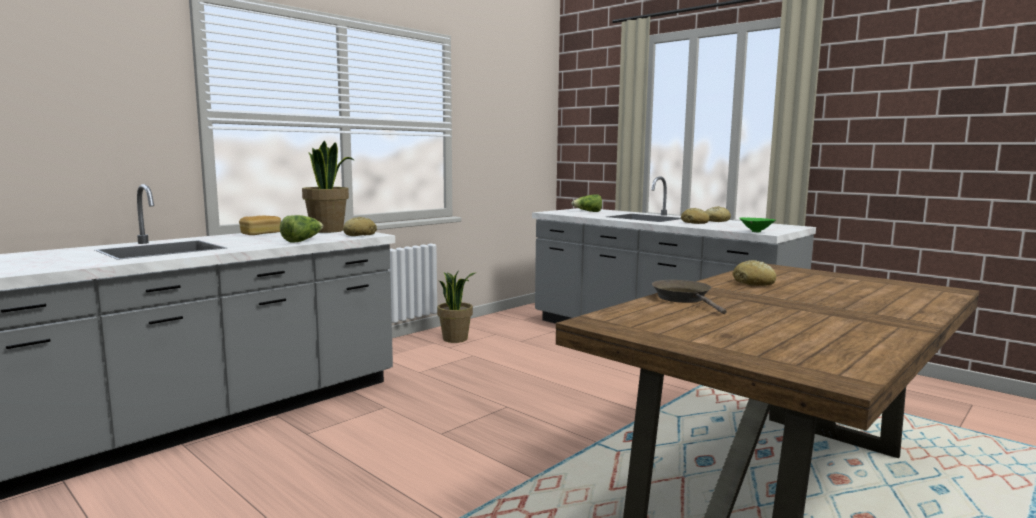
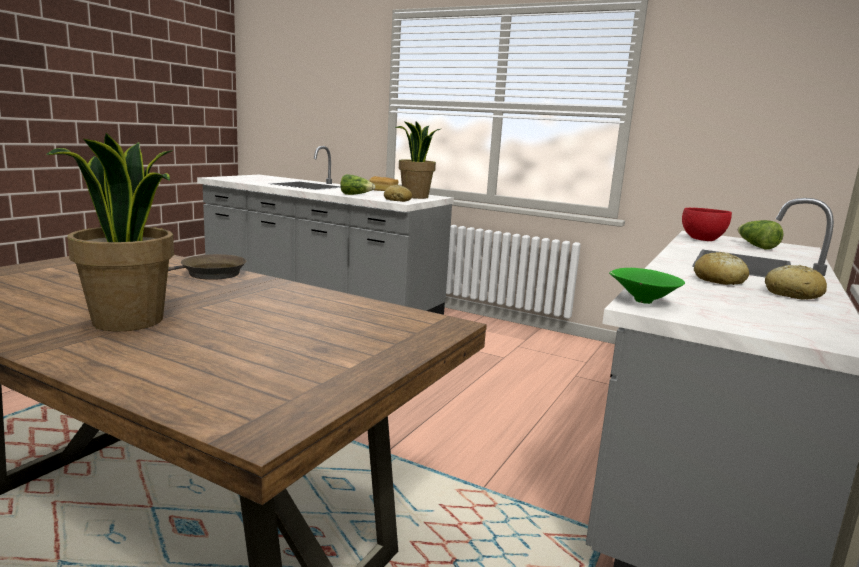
camera: 75 degrees right, 5 degrees up
potted plant [437,271,475,343] -> potted plant moved to [46,133,174,331]
bread [732,260,776,286] -> none
none -> red bowl [682,208,732,241]

